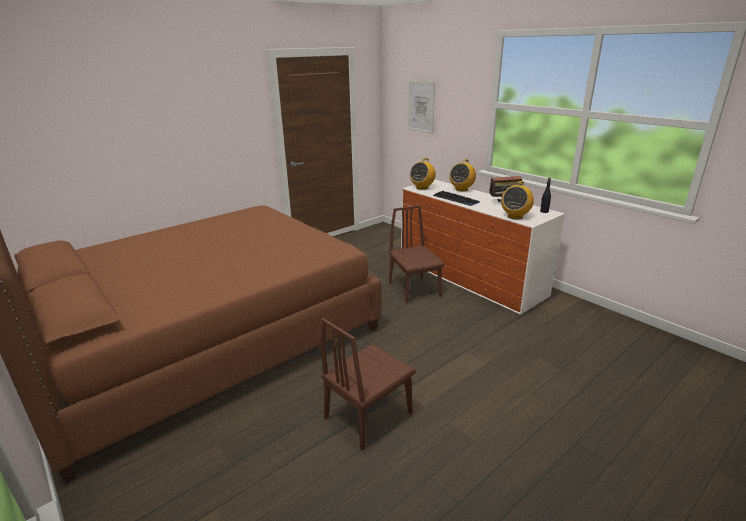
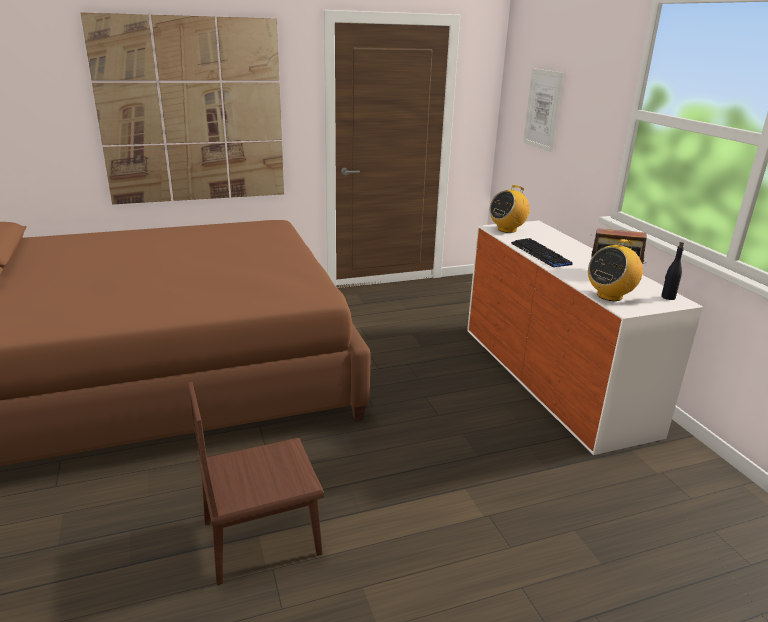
camera: 20 degrees right, 0 degrees up
brown chair [388,205,445,303] -> none
radio [449,159,476,191] -> none
none -> picture [80,12,284,204]

